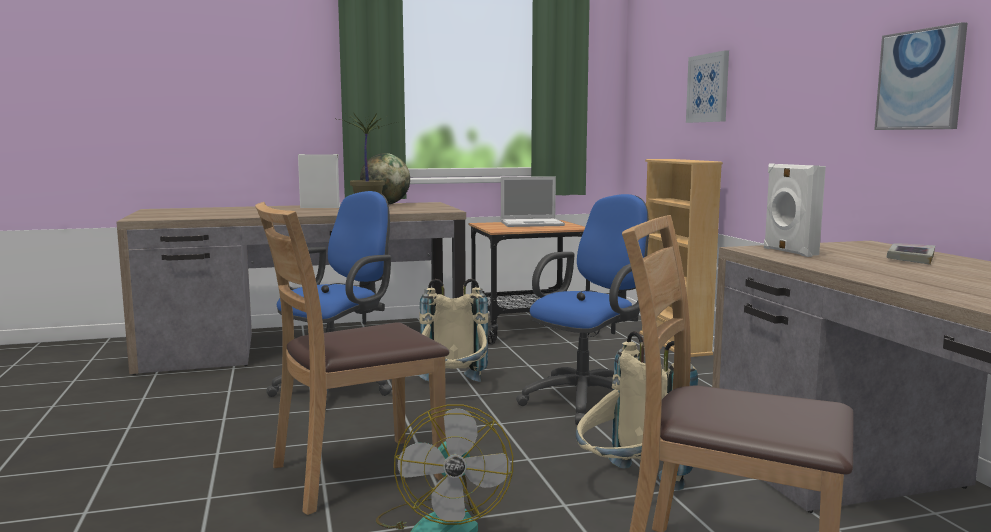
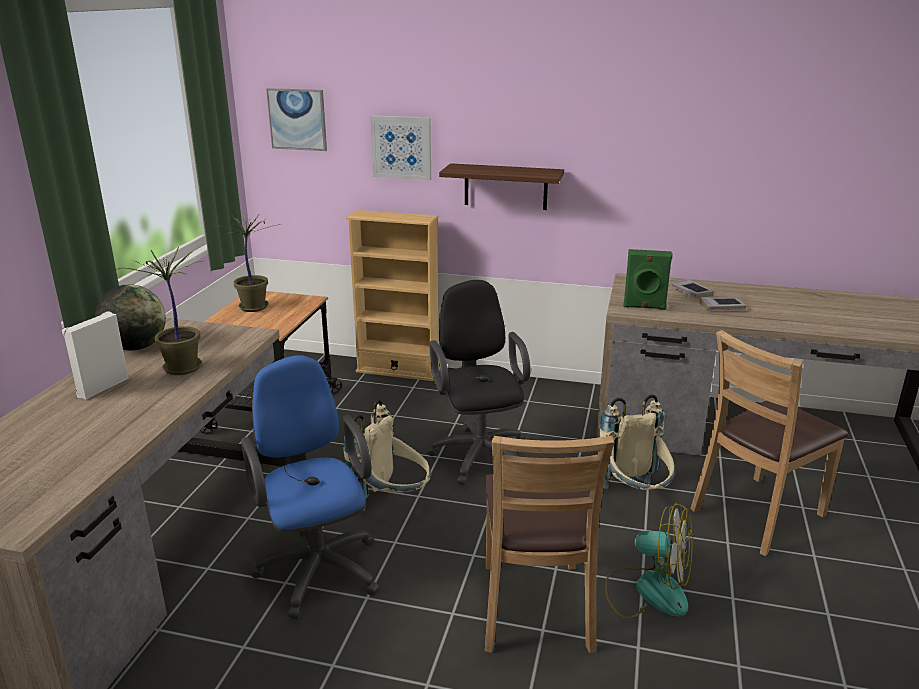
camera: 60 degrees left, 15 degrees up
laptop [501,176,565,227] -> potted plant [221,213,276,312]
blue office chair [516,194,649,425] -> black office chair [427,280,531,485]
white speaker [764,163,826,257] -> green speaker [623,249,673,310]
picture [874,22,967,130] -> picture moved to [266,88,327,151]
none -> shelf [439,163,564,210]
none -> book [700,297,746,310]

